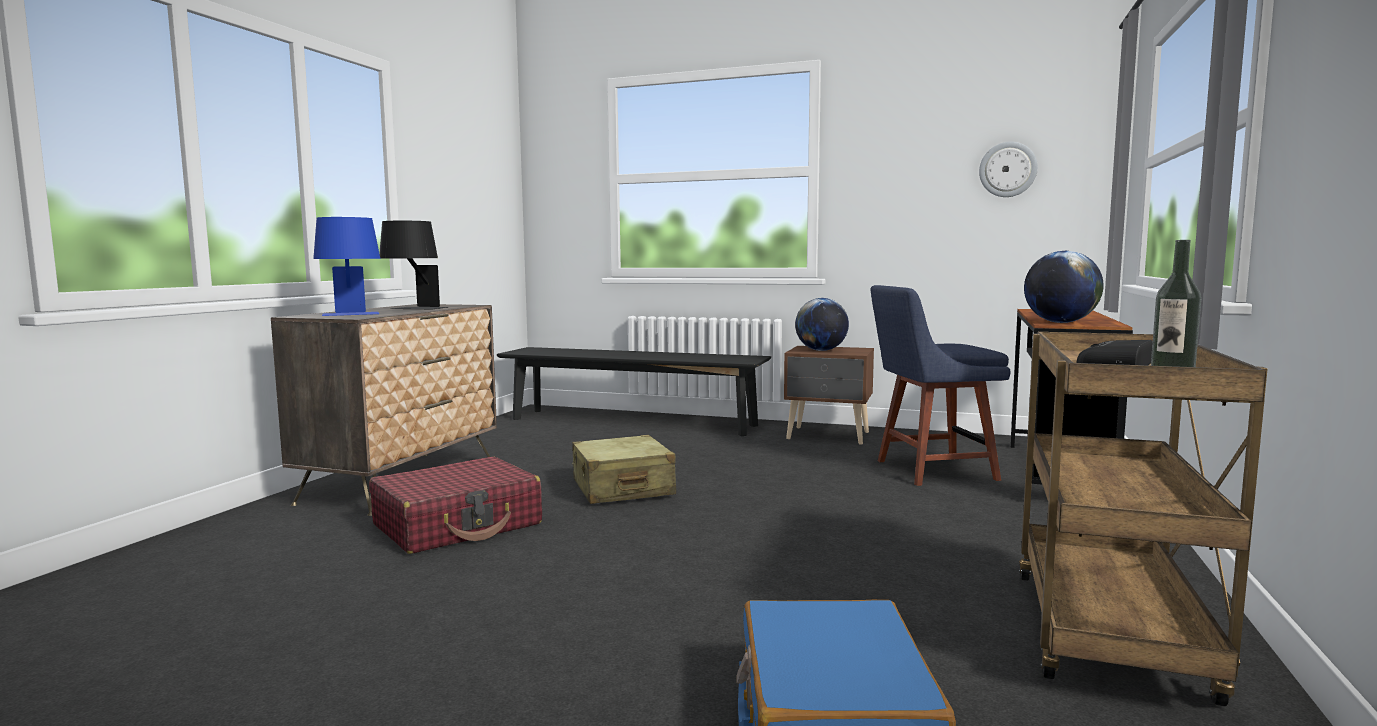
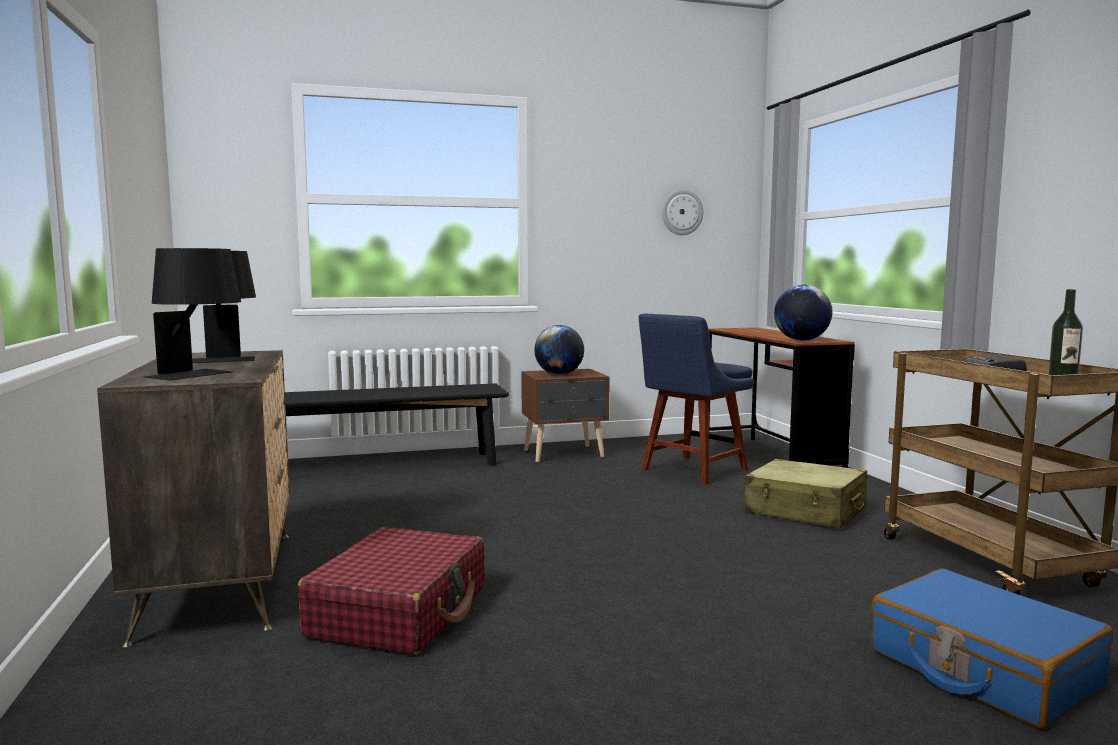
camera: 35 degrees left, 0 degrees up
blue table lamp [313,217,380,316] -> black table lamp [144,248,241,381]
beige suitcase [572,435,676,504] -> beige suitcase moved to [744,459,867,529]

